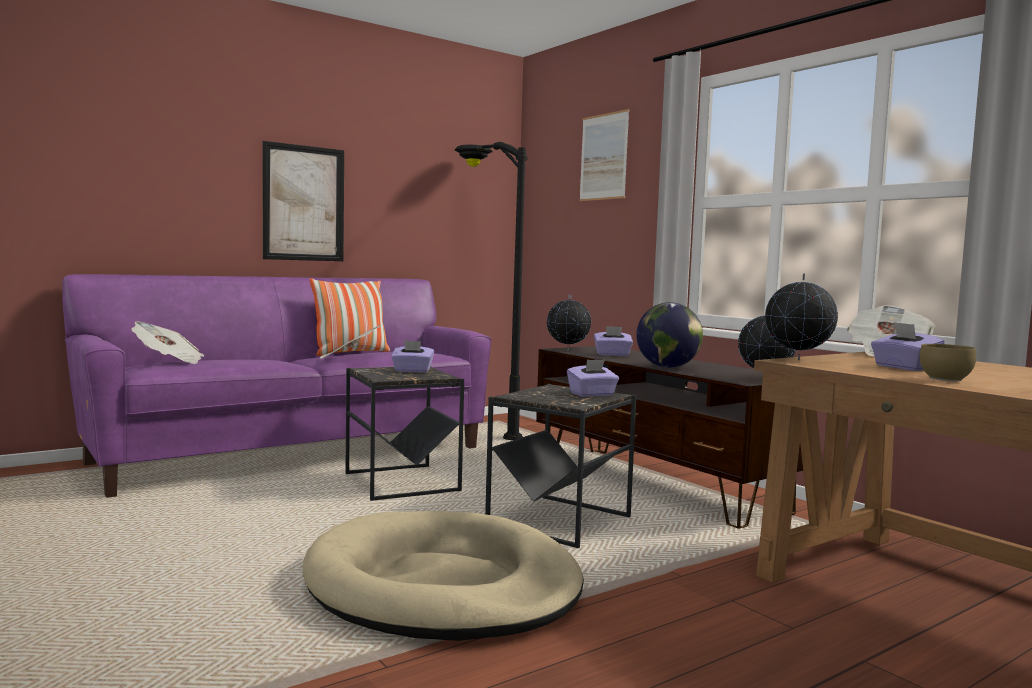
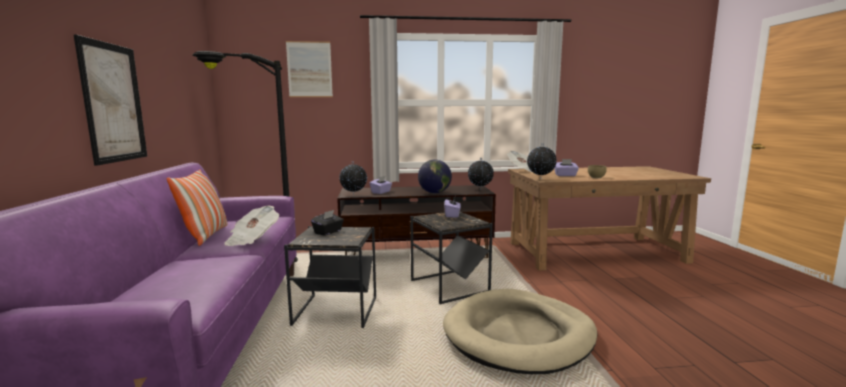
camera: 60 degrees left, 5 degrees up
newspaper [131,321,204,364] -> none
purple tissue box [391,340,434,373] -> black tissue box [311,210,344,236]

